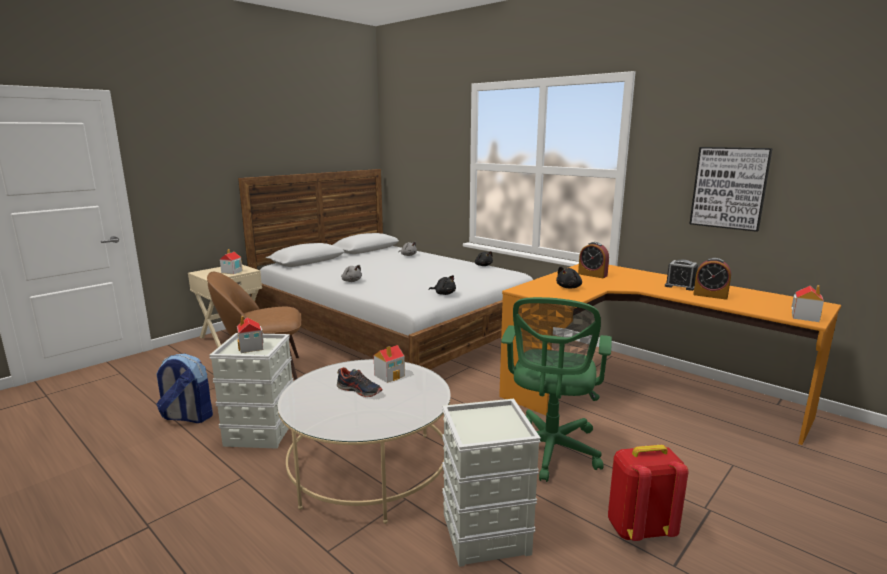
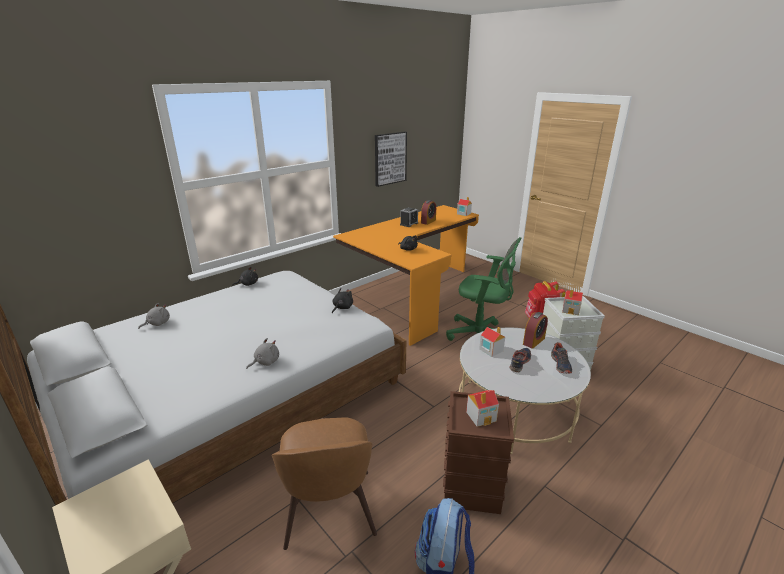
camera: 85 degrees left, 10 degrees up
grey storage box [209,333,294,449] -> brown storage box [443,391,514,514]
toy house [220,249,243,274] -> toy house moved to [562,290,583,315]
alarm clock [578,242,609,278] -> alarm clock moved to [523,312,548,349]
none -> shoe [551,342,572,373]

